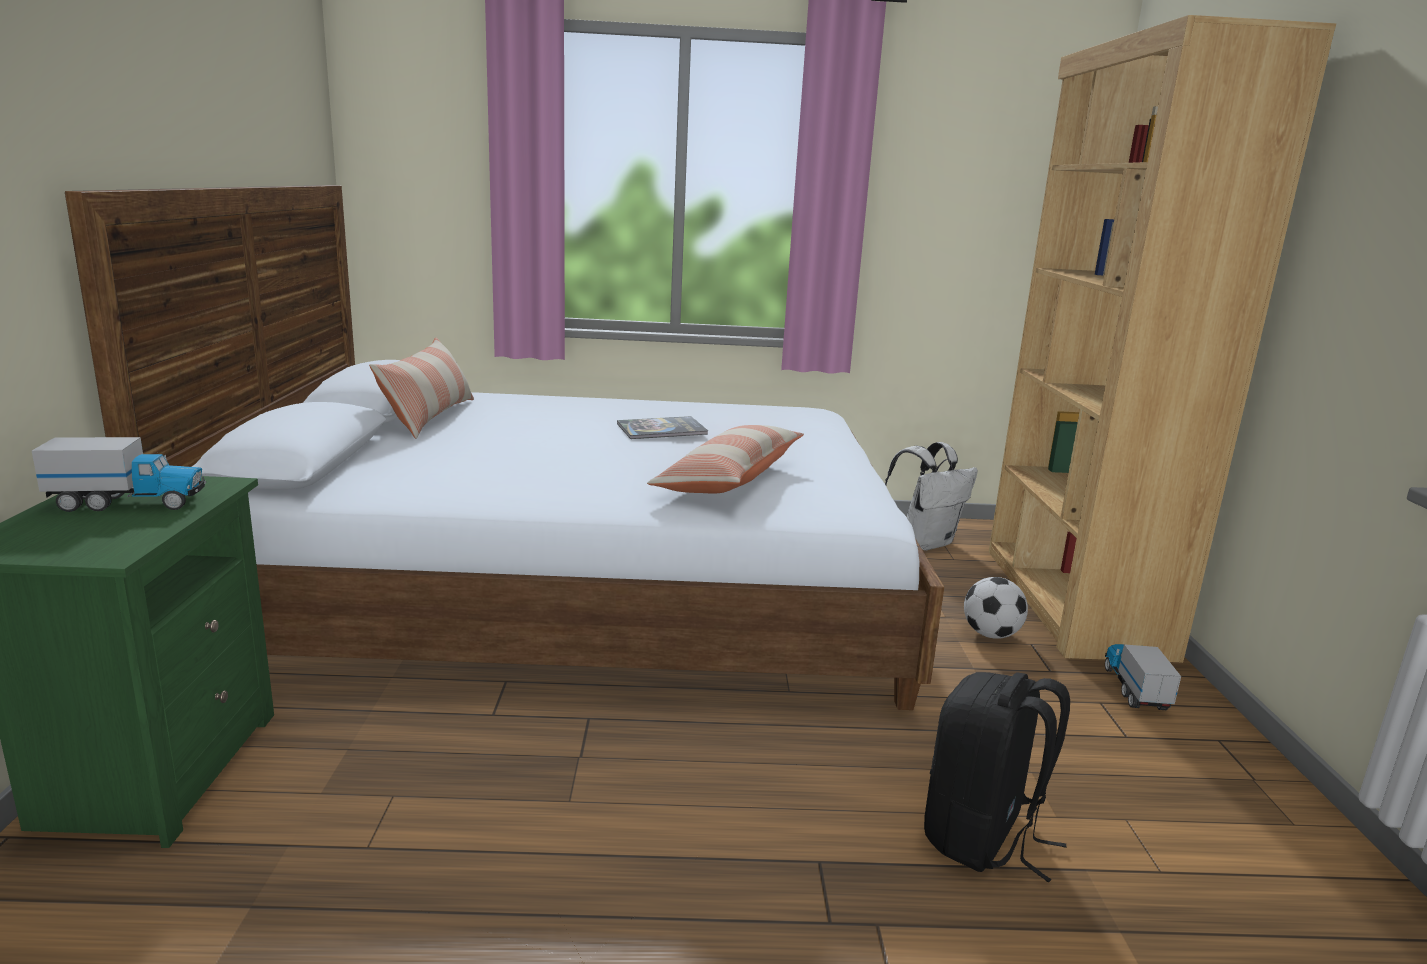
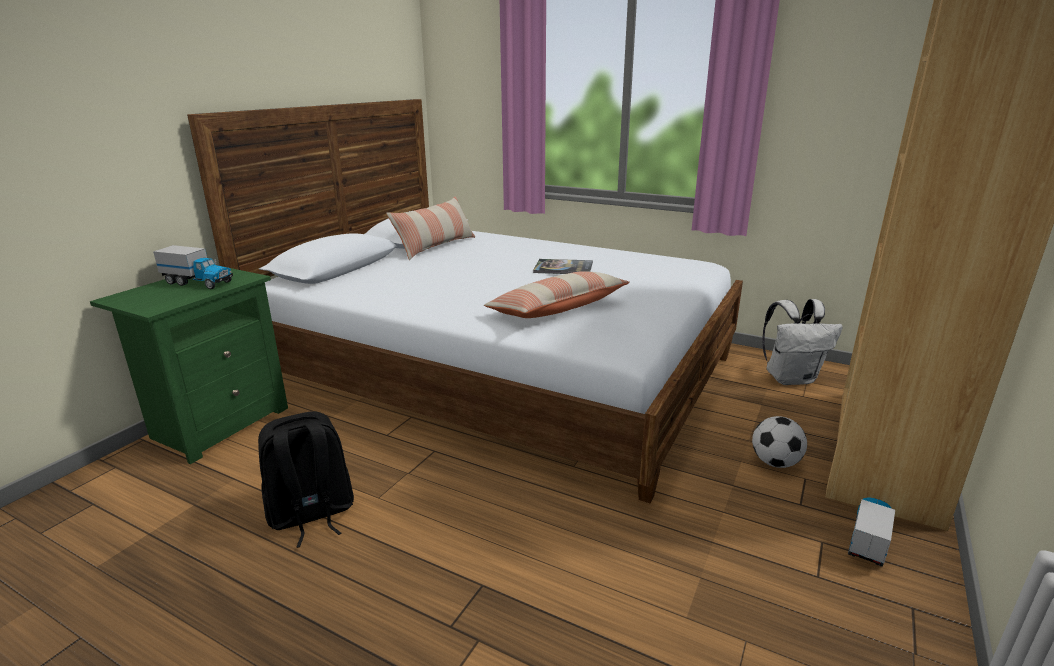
camera: 30 degrees right, 5 degrees up
black backpack [924,672,1070,882] -> black backpack moved to [258,411,354,548]

